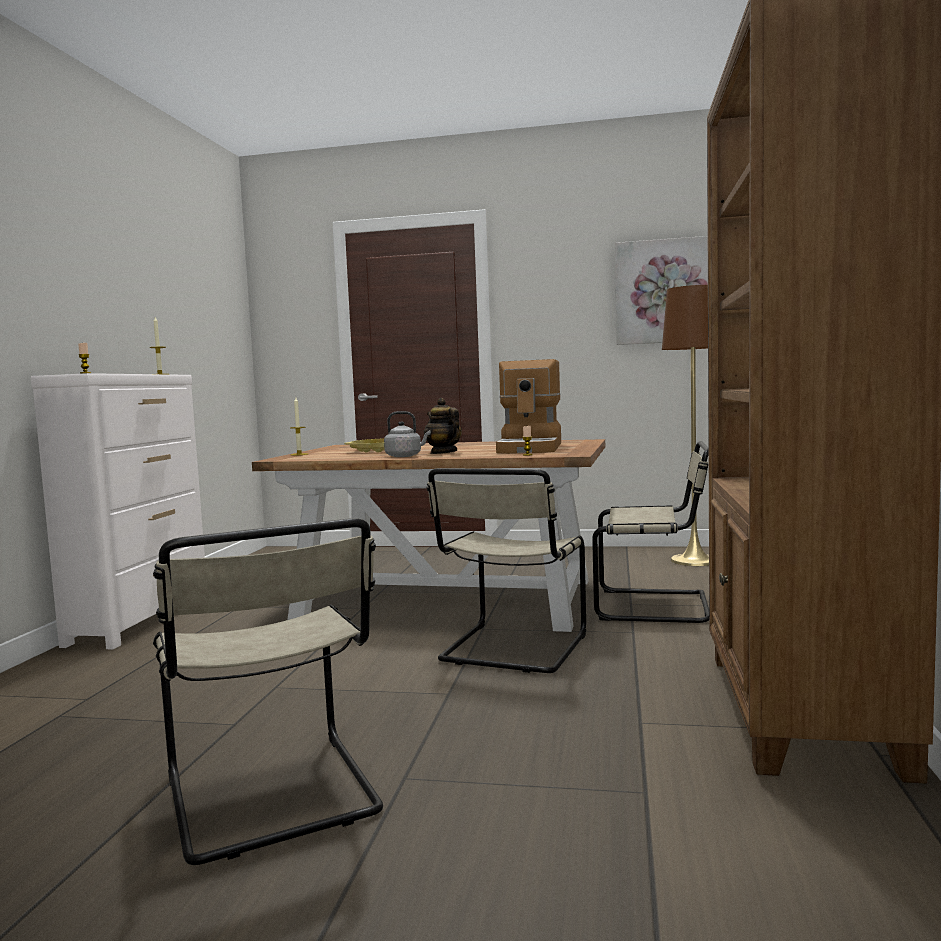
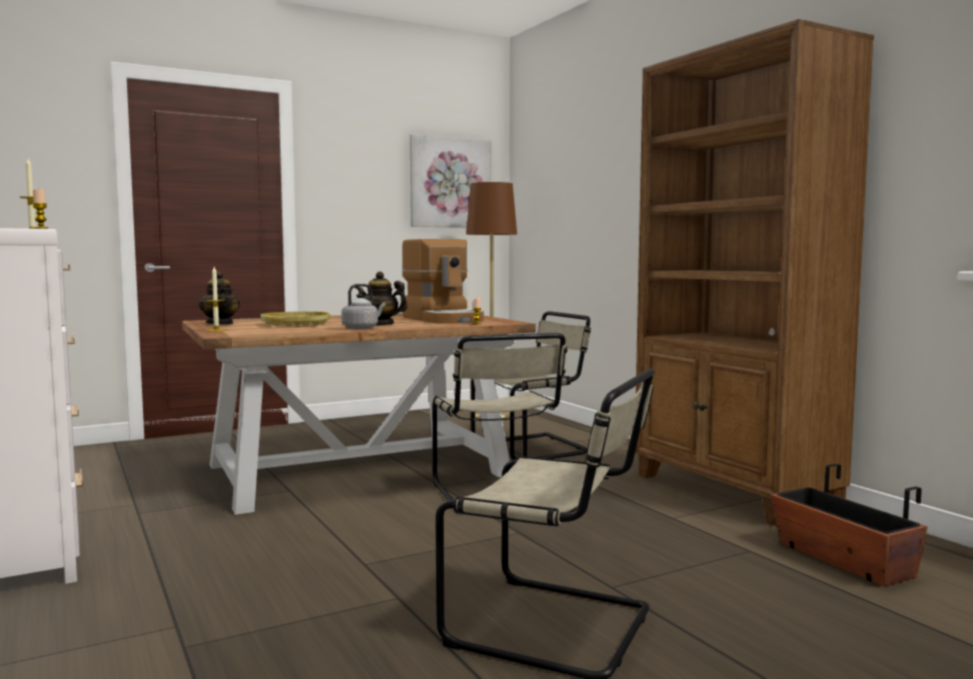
camera: 40 degrees left, 0 degrees up
none -> teapot [199,271,240,324]
none -> planter [771,464,928,586]

